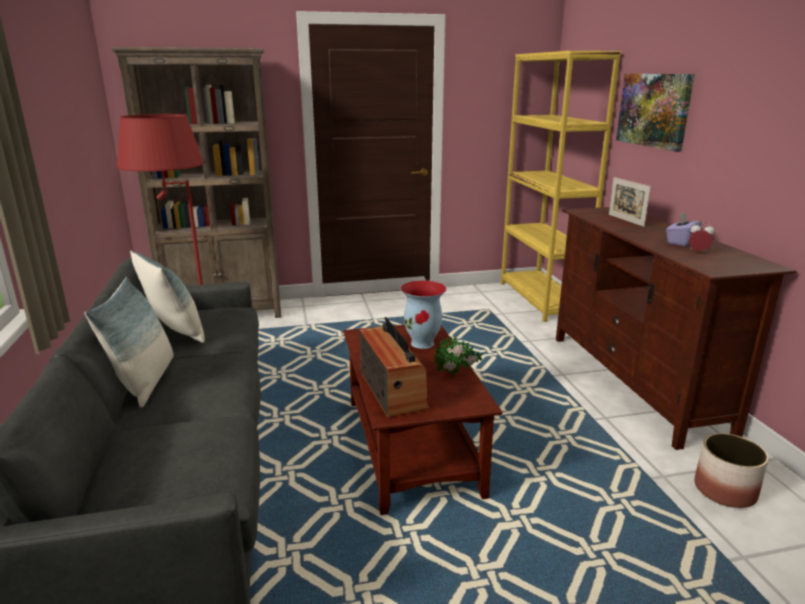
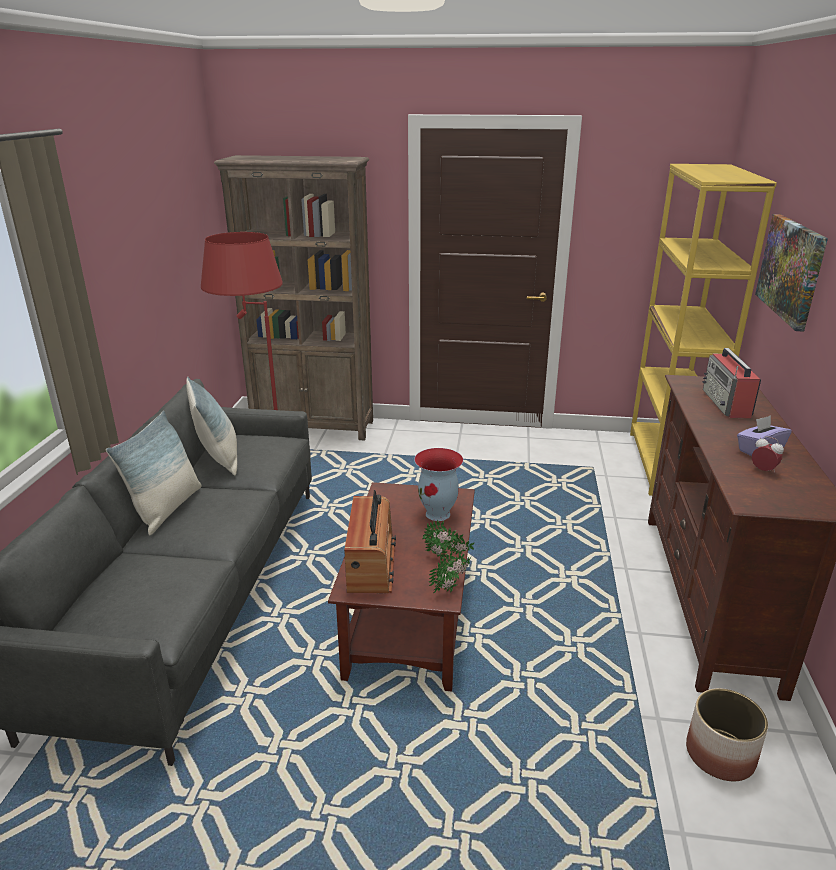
camera: 20 degrees right, 5 degrees up
picture frame [609,177,651,227] -> radio [702,348,761,418]
none -> potted plant [429,551,471,593]

